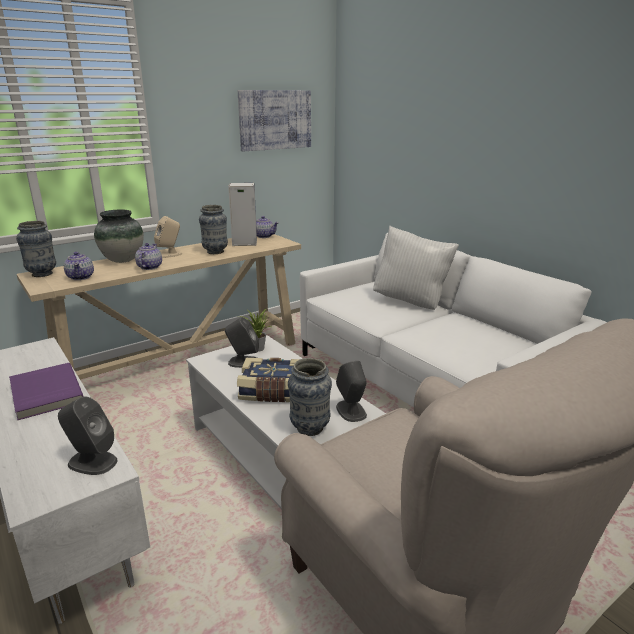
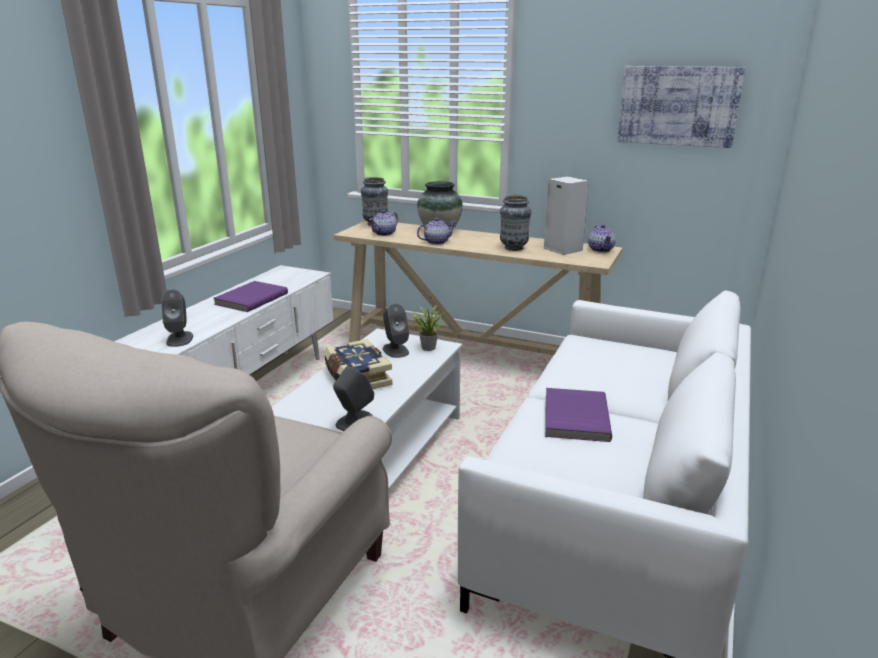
camera: 60 degrees right, 0 degrees up
beige speaker [154,216,183,258] -> none
vase [288,358,332,436] -> none
white pillow [373,226,459,310] -> none
none -> purple book [545,388,612,442]

